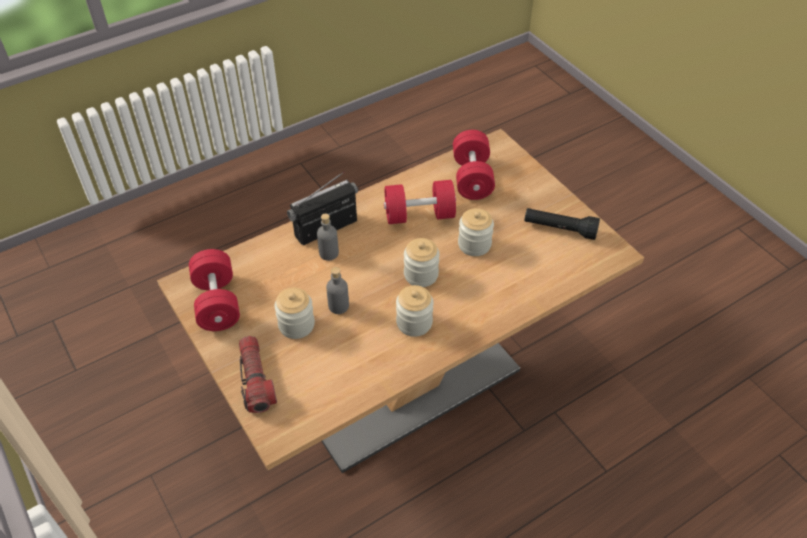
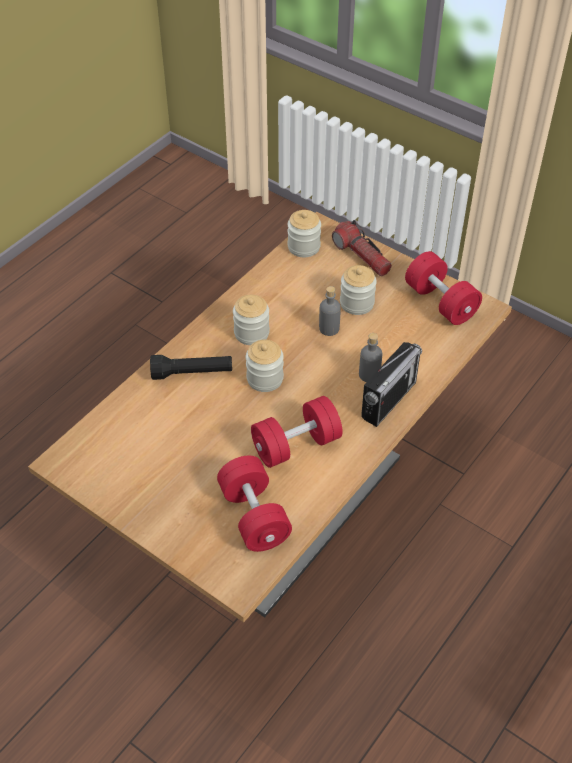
camera: 160 degrees right, 0 degrees up
jar [458,208,494,256] -> jar moved to [287,210,321,257]
black flashlight [524,208,600,240] -> black flashlight moved to [150,355,232,380]

